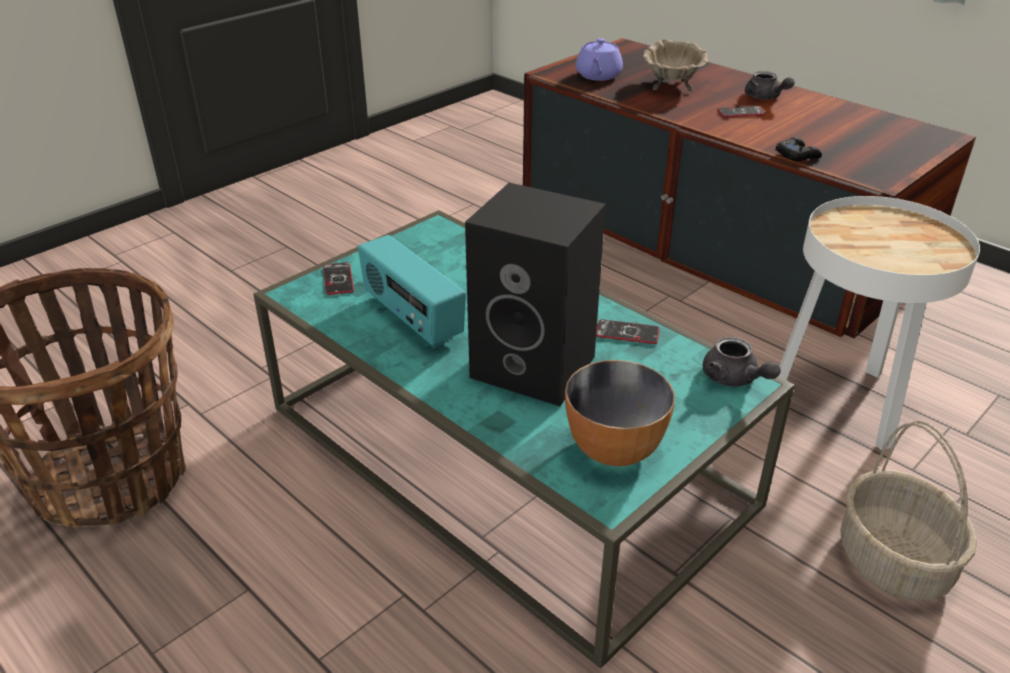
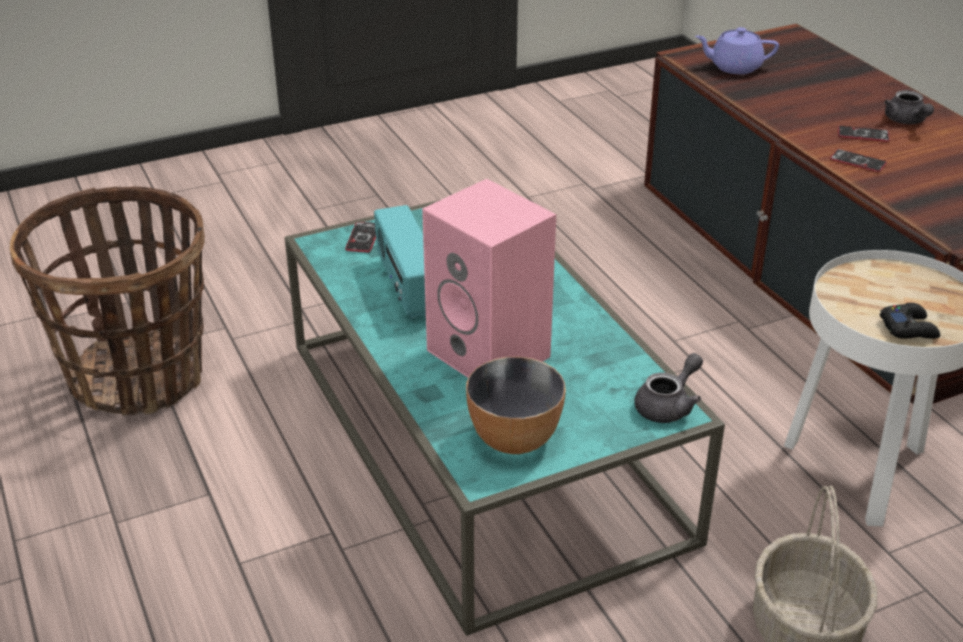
camera: 20 degrees right, 0 degrees up
black speaker [465,183,606,406] -> pink speaker [422,179,556,378]
purple teapot [576,38,623,81] -> purple teapot turned 60 degrees clockwise [695,27,779,74]
phone [596,319,660,344] -> phone moved to [830,149,887,172]
beige bowl [643,39,708,92] -> none
grey teapot [703,337,781,387] -> grey teapot turned 120 degrees counterclockwise [635,353,703,423]
black game controller [775,137,822,161] -> black game controller moved to [880,303,940,339]

